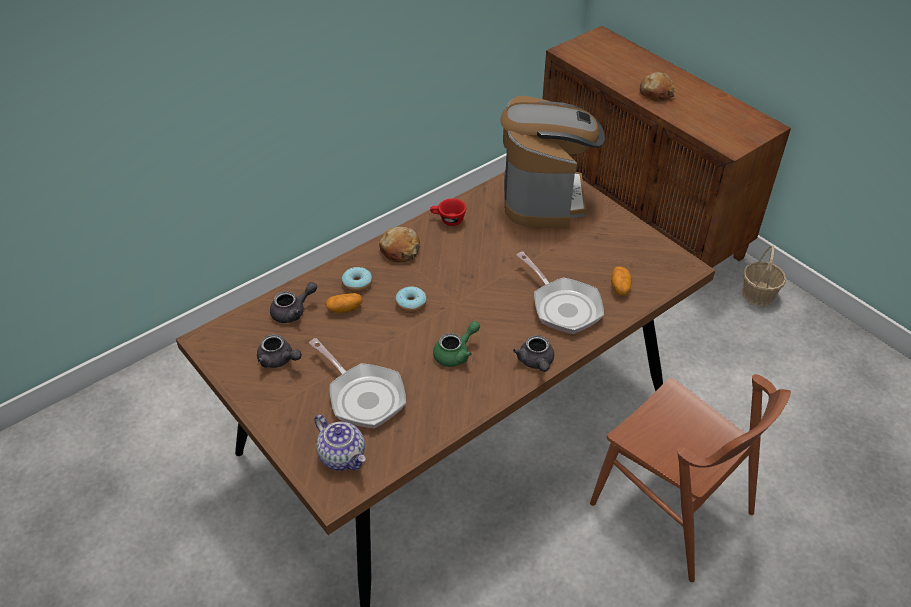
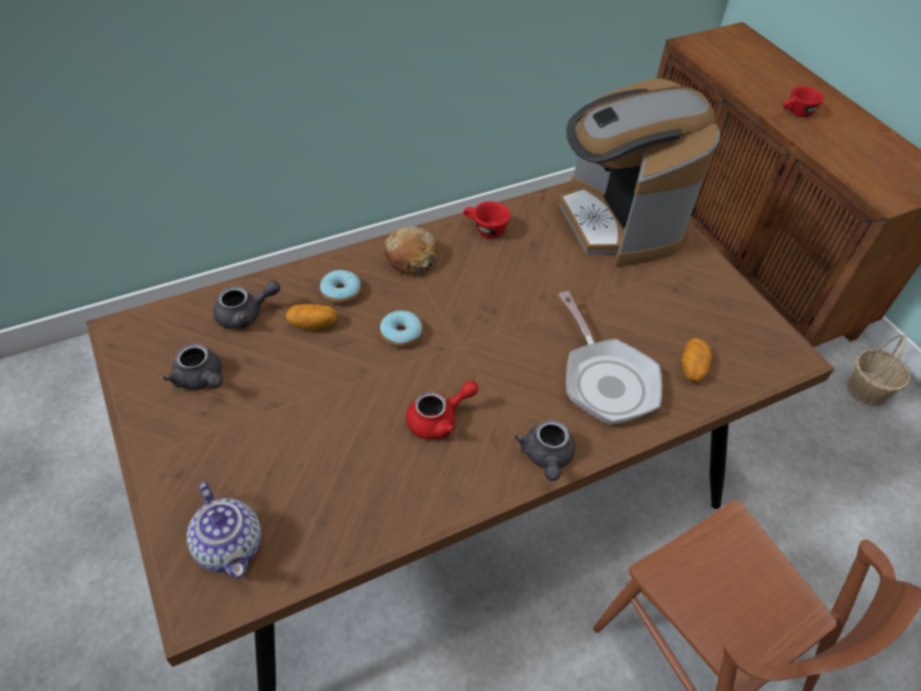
camera: 10 degrees right, 5 degrees up
frying pan [309,338,406,428] -> none
green teapot [433,321,480,367] -> red teapot [406,381,479,440]
coffee machine [500,96,605,228] -> coffee machine turned 150 degrees clockwise [559,79,720,267]
bread [640,72,676,102] -> red cup [783,86,824,117]

